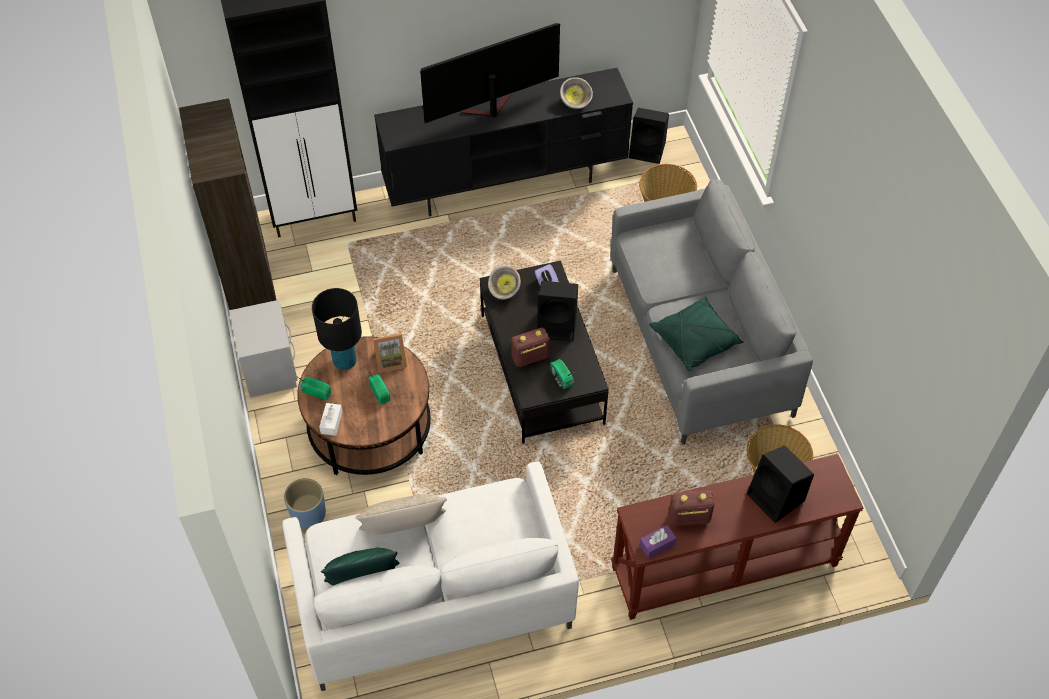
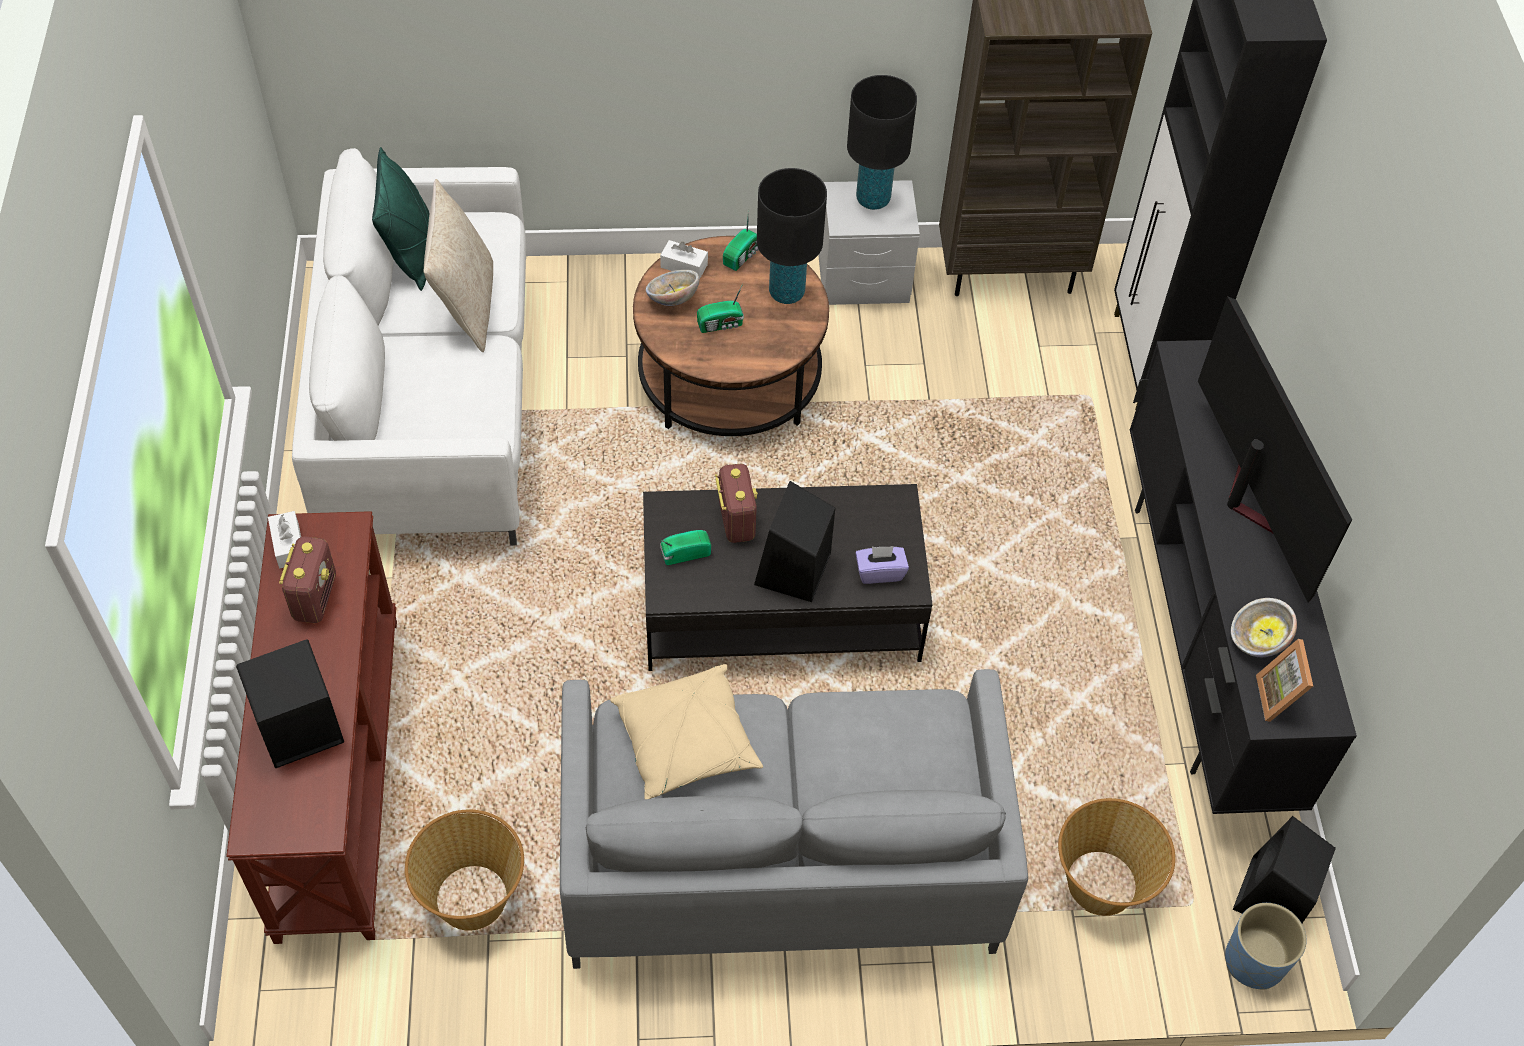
camera: 100 degrees right, 0 degrees up
blue planter [284,478,326,529] -> blue planter moved to [1225,903,1307,989]
picture frame [373,333,407,373] -> picture frame moved to [1256,639,1313,722]
bowl [488,266,521,299] -> bowl moved to [646,270,699,306]
purple tissue box [639,525,677,559] -> white tissue box [268,511,301,568]
green pillow [649,296,743,371] -> beige pillow [610,664,763,799]
none -> black table lamp [847,75,917,210]

